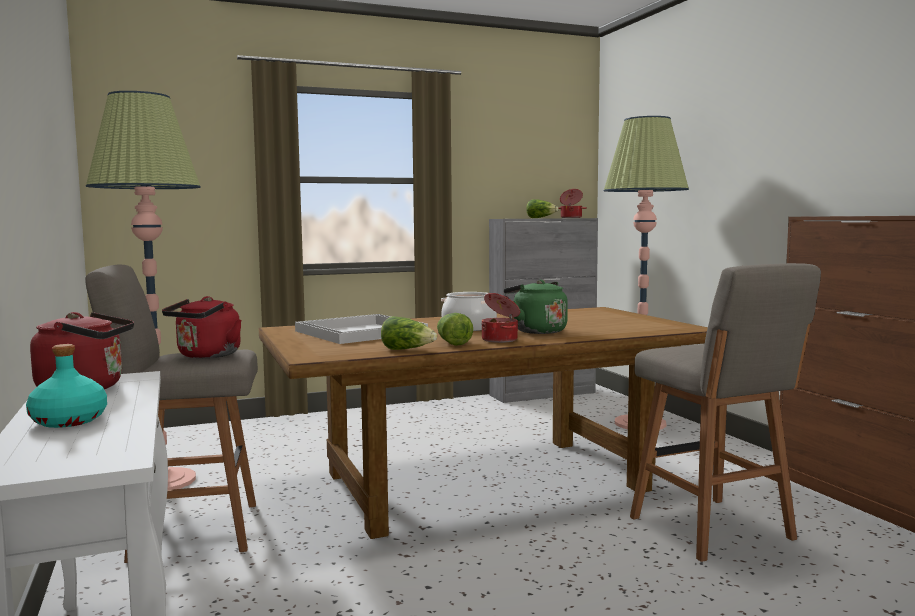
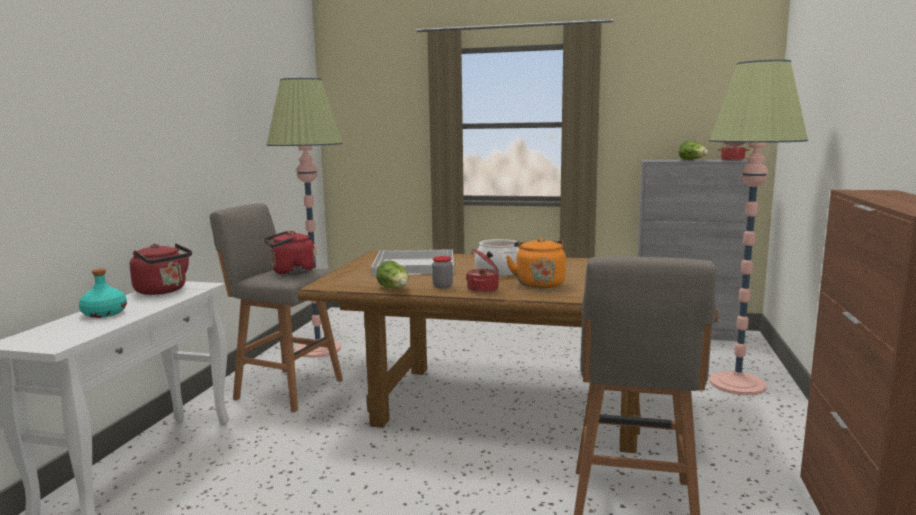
camera: 35 degrees right, 5 degrees up
lettuce [437,313,473,346] -> jar [432,256,453,289]
green kettle [504,280,568,334] -> orange kettle [506,238,566,288]

